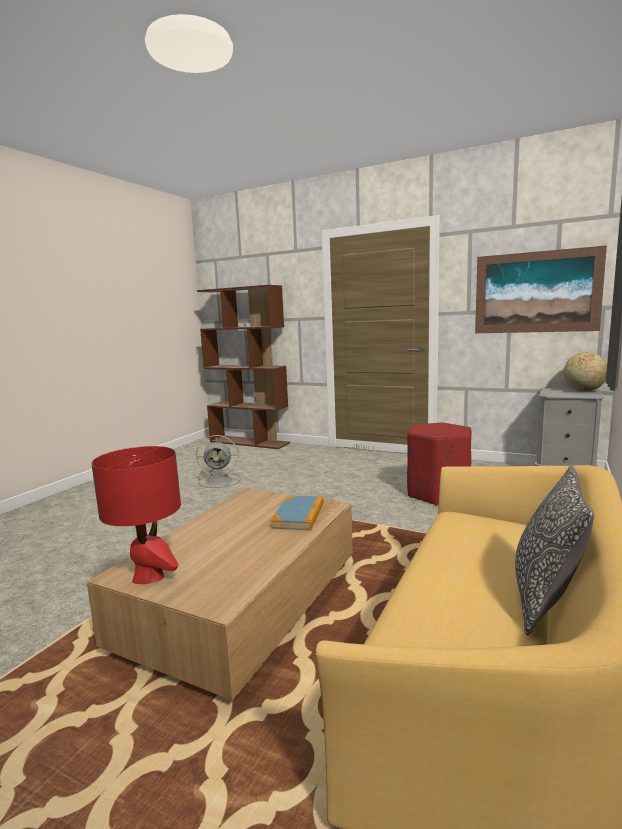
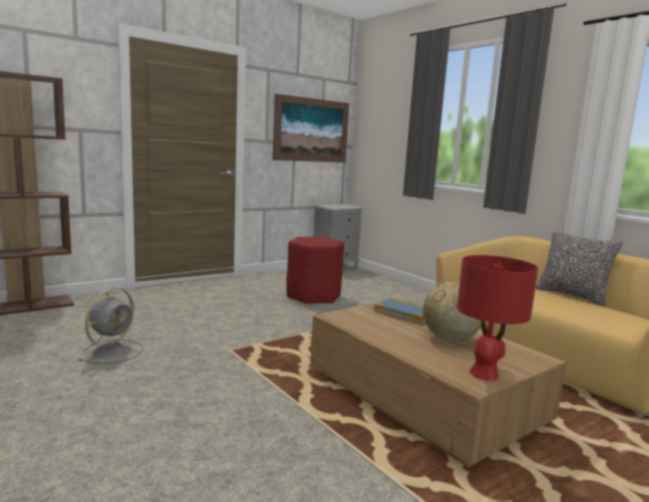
camera: 65 degrees left, 0 degrees up
globe [563,352,607,391] -> globe moved to [423,282,481,342]

